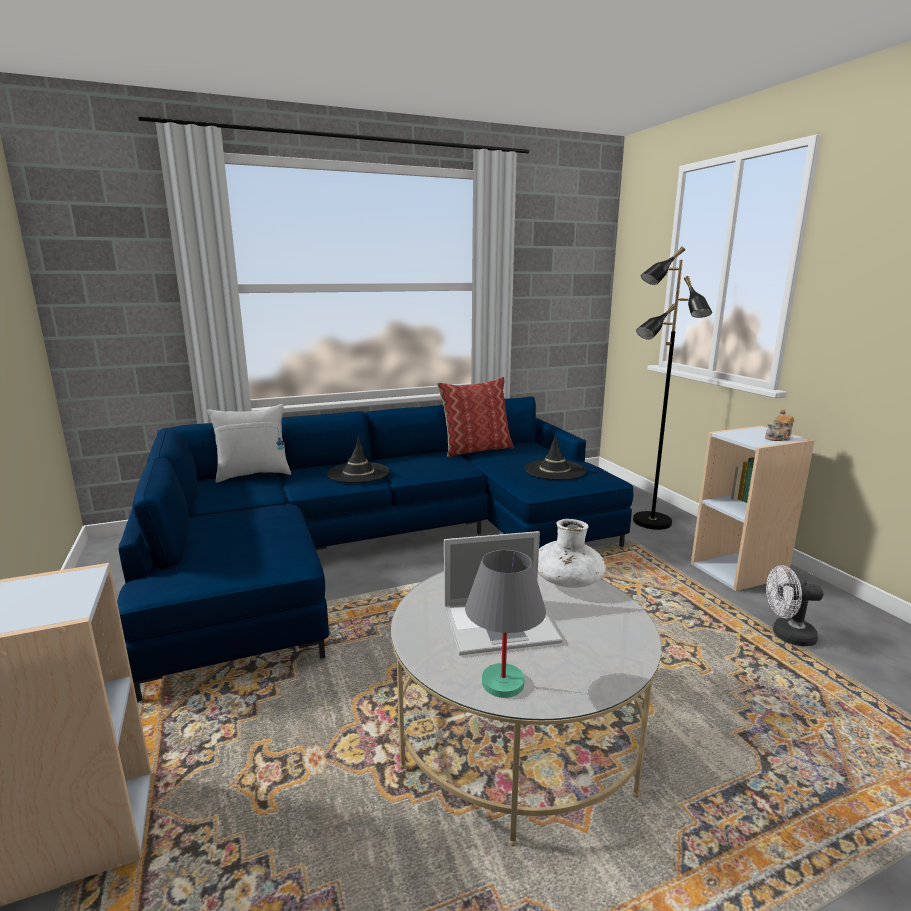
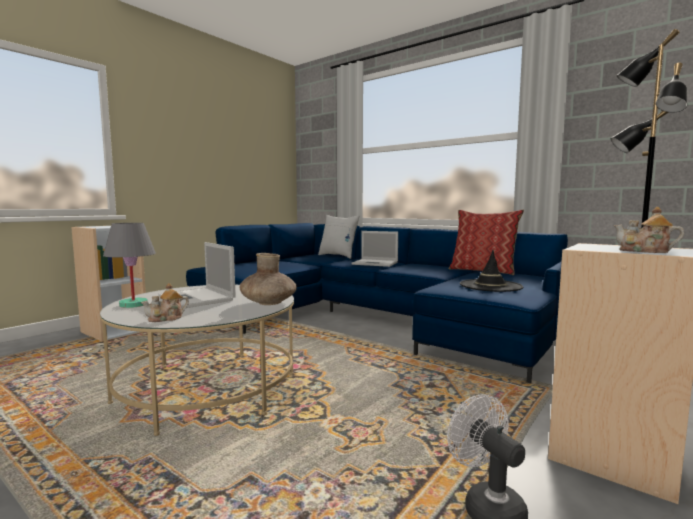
camera: 60 degrees right, 10 degrees down
black hat [327,437,390,483] -> laptop [351,231,398,267]
white vase [538,519,606,588] -> brown vase [240,253,297,305]
none -> teapot [141,283,189,322]

